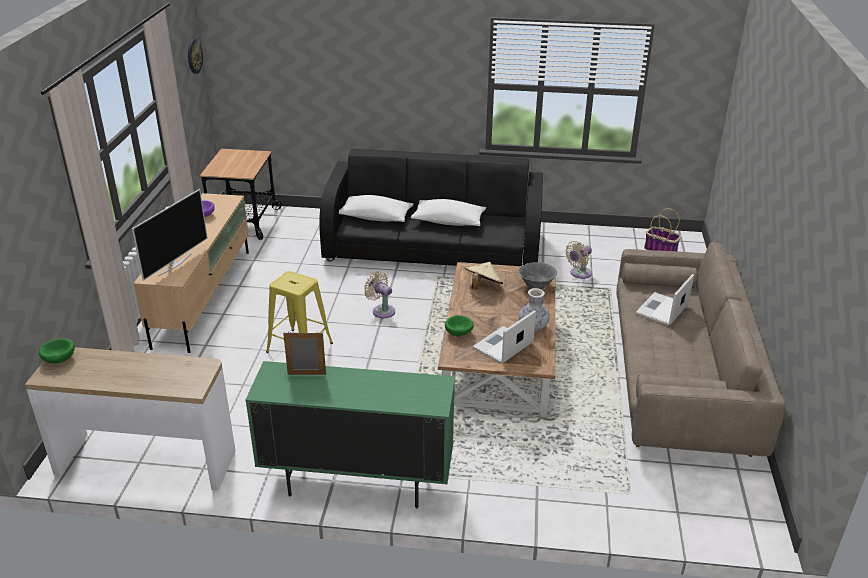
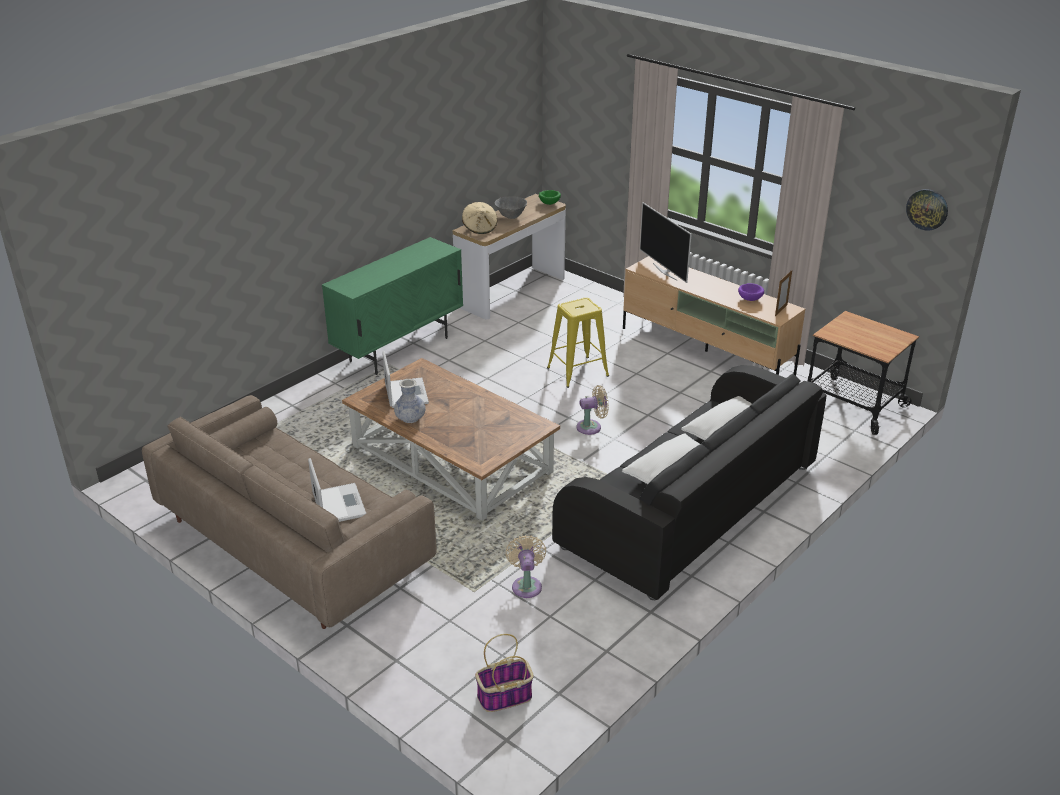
camera: 125 degrees right, 0 degrees up
picture frame [283,333,326,375] -> picture frame moved to [775,270,792,316]
green bowl [445,315,474,336] -> none
beige hat [465,262,503,290] -> beige hat moved to [462,202,498,234]
grey bowl [519,262,557,289] -> grey bowl moved to [495,196,527,219]

